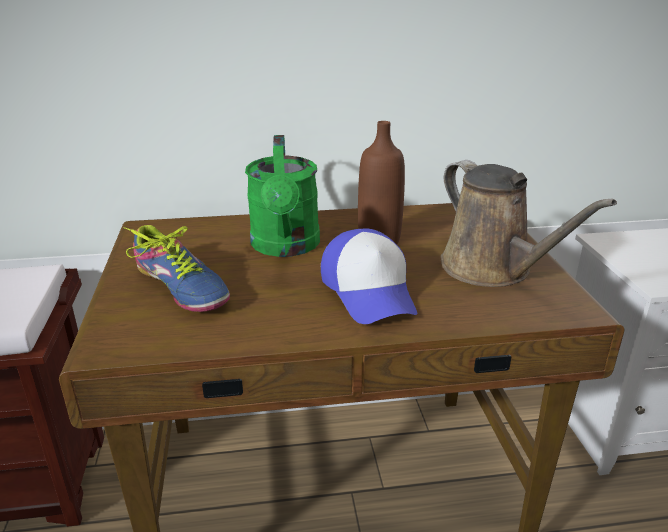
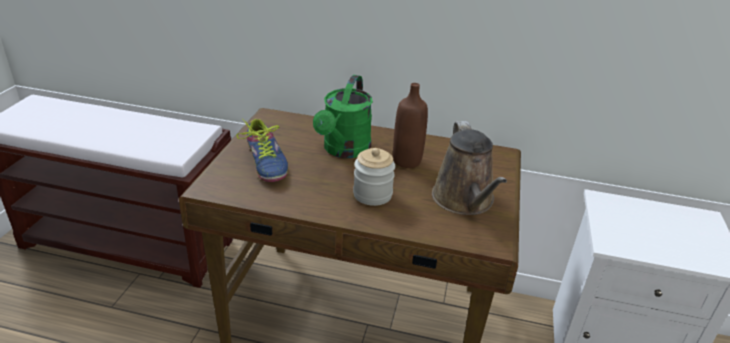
camera: 20 degrees right, 5 degrees up
cap [321,229,417,324] -> jar [353,148,395,206]

